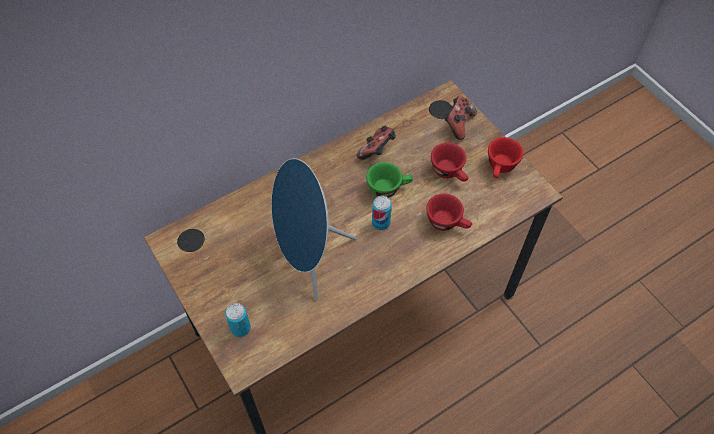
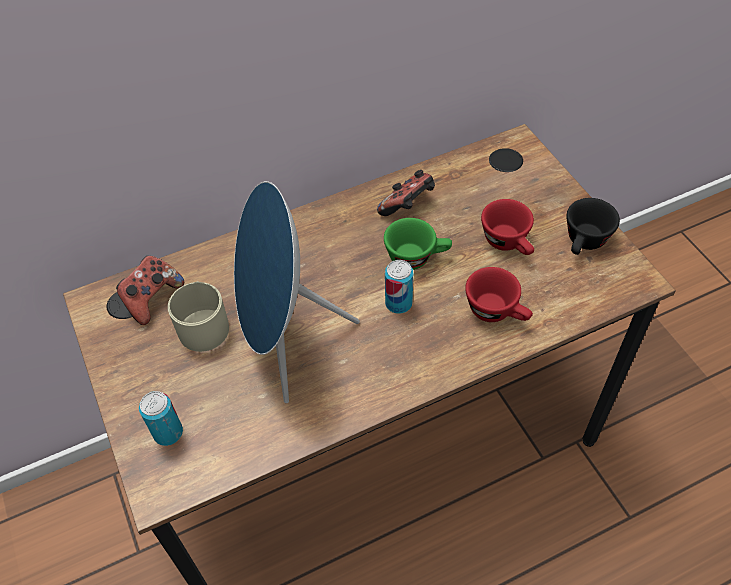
camera: 10 degrees right, 5 degrees down
game controller [444,96,477,140] -> game controller moved to [116,256,184,325]
red cup [488,137,523,178] -> black cup [566,198,620,255]
none -> beige mug [168,281,229,352]

